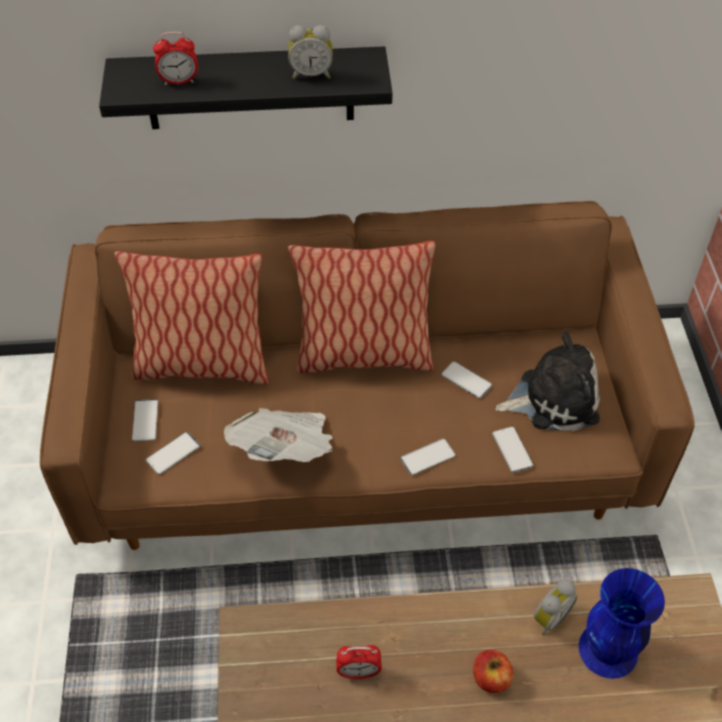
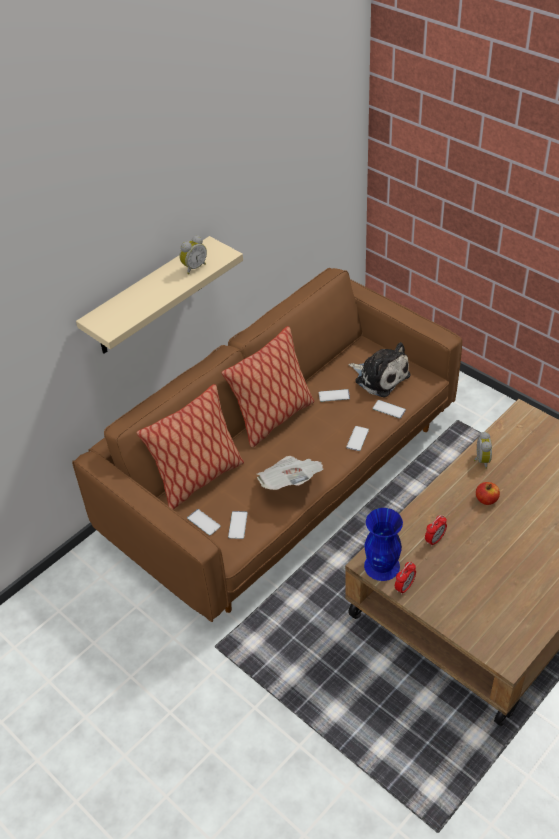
camera: 40 degrees left, 5 degrees down
black shelf [99,46,393,129] -> beige shelf [76,236,243,354]
alarm clock [153,32,198,85] -> alarm clock moved to [395,562,416,595]
plush toy [495,332,600,431] -> plush toy turned 90 degrees clockwise [348,342,411,397]
blue vase [579,568,665,679] -> blue vase moved to [364,508,403,581]

